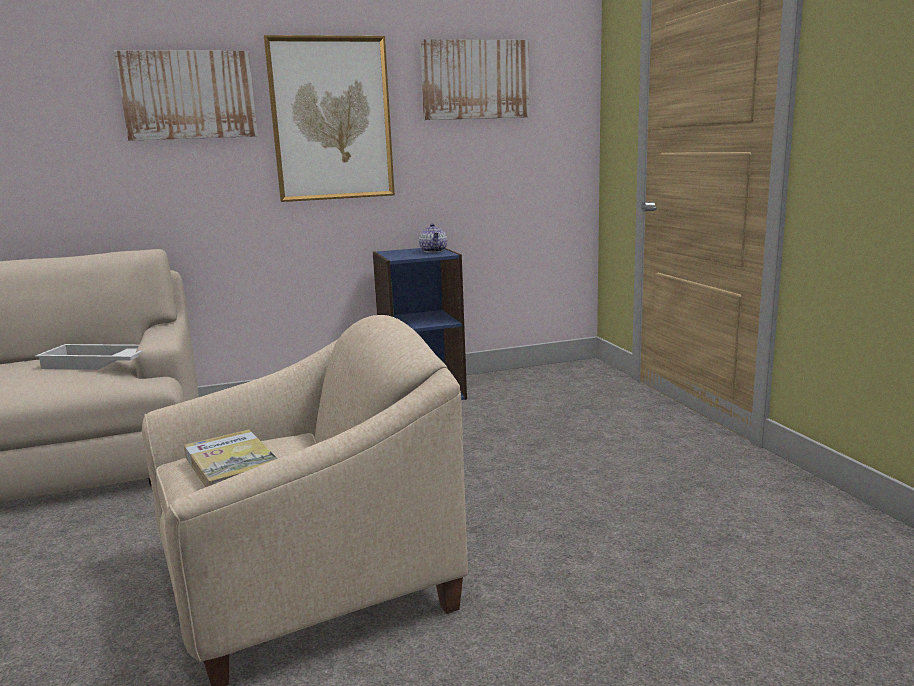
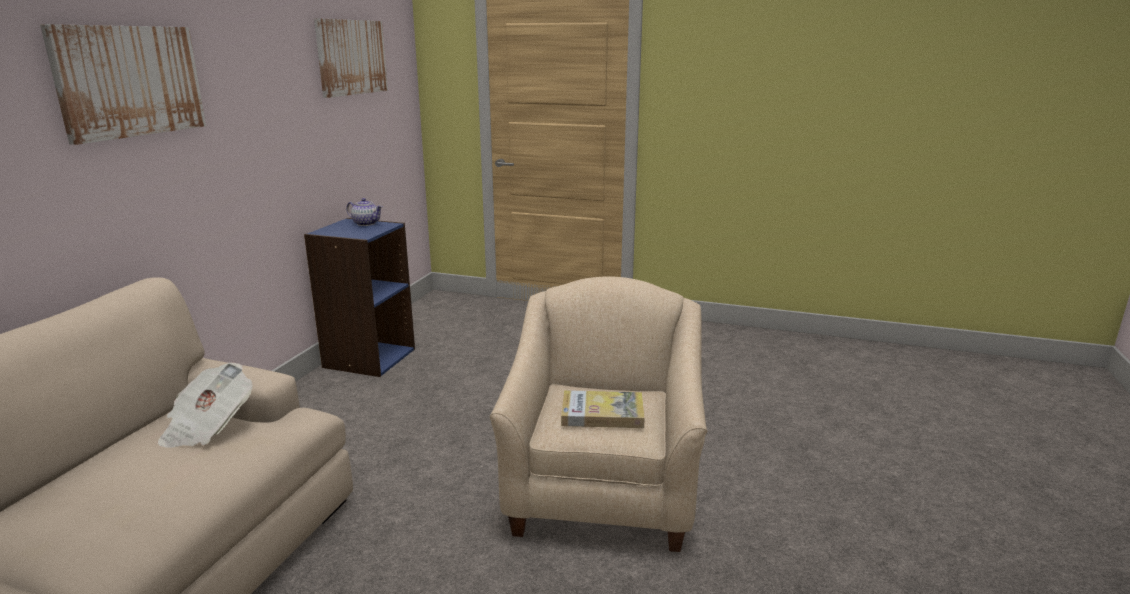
camera: 55 degrees left, 5 degrees up
white tray [35,344,143,370] -> newspaper [157,363,253,448]
picture [264,35,395,202] -> none

